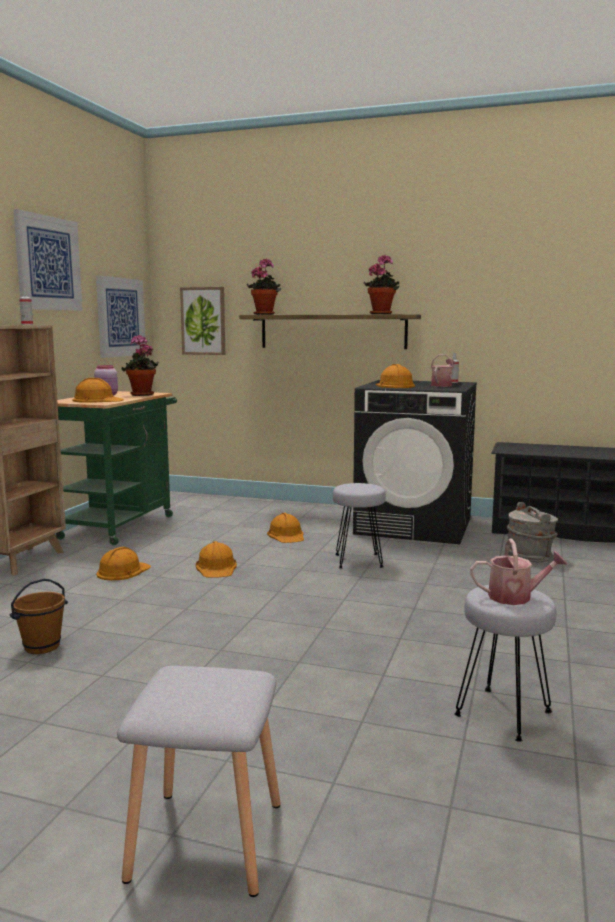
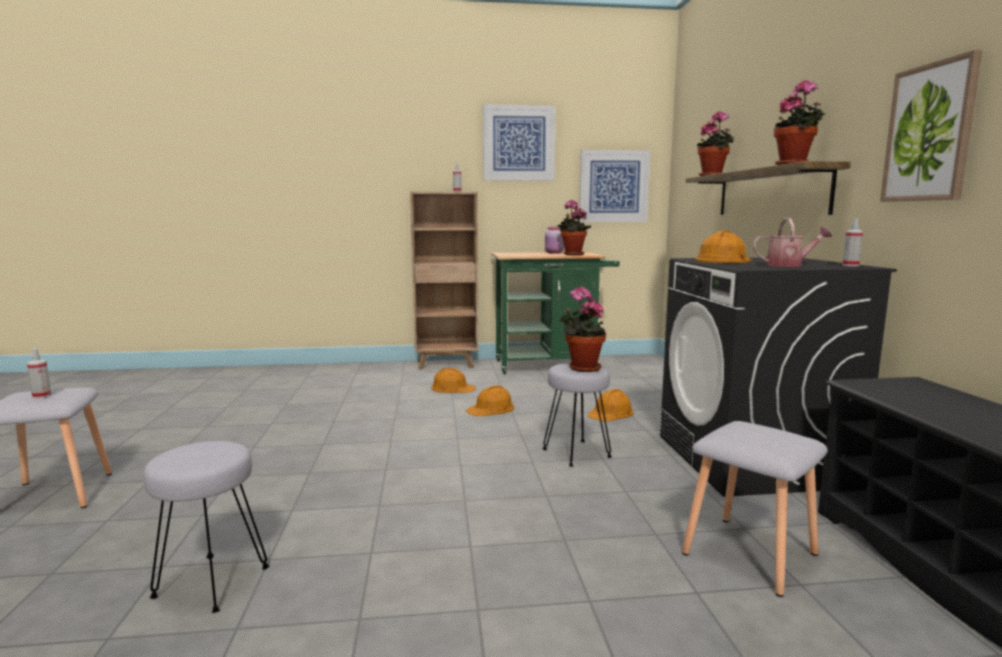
camera: 65 degrees right, 0 degrees up
brown bucket [9,579,68,654] -> none
orange hard hat [73,378,124,403] -> none
picture [180,287,225,355] -> picture moved to [880,50,982,202]
watering can [470,539,568,605] -> none
grey bucket [507,502,558,562] -> grey stool [682,421,828,597]
none -> spray bottle [27,348,51,399]
none -> potted plant [559,286,606,372]

